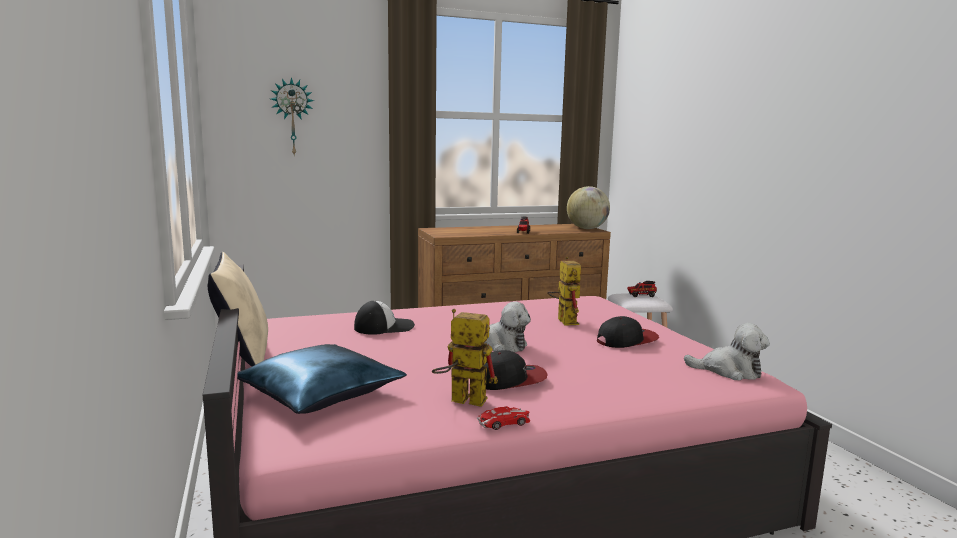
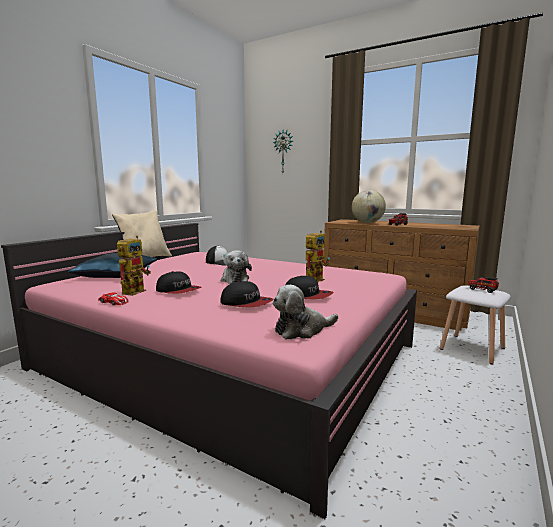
camera: 50 degrees right, 0 degrees up
toy robot [432,309,498,407] -> toy robot turned 45 degrees clockwise [117,236,151,296]
globe [567,186,610,229] -> globe moved to [352,190,386,223]
plush toy [684,323,770,380] -> plush toy turned 90 degrees clockwise [272,285,338,339]
none -> cap [220,281,274,308]

